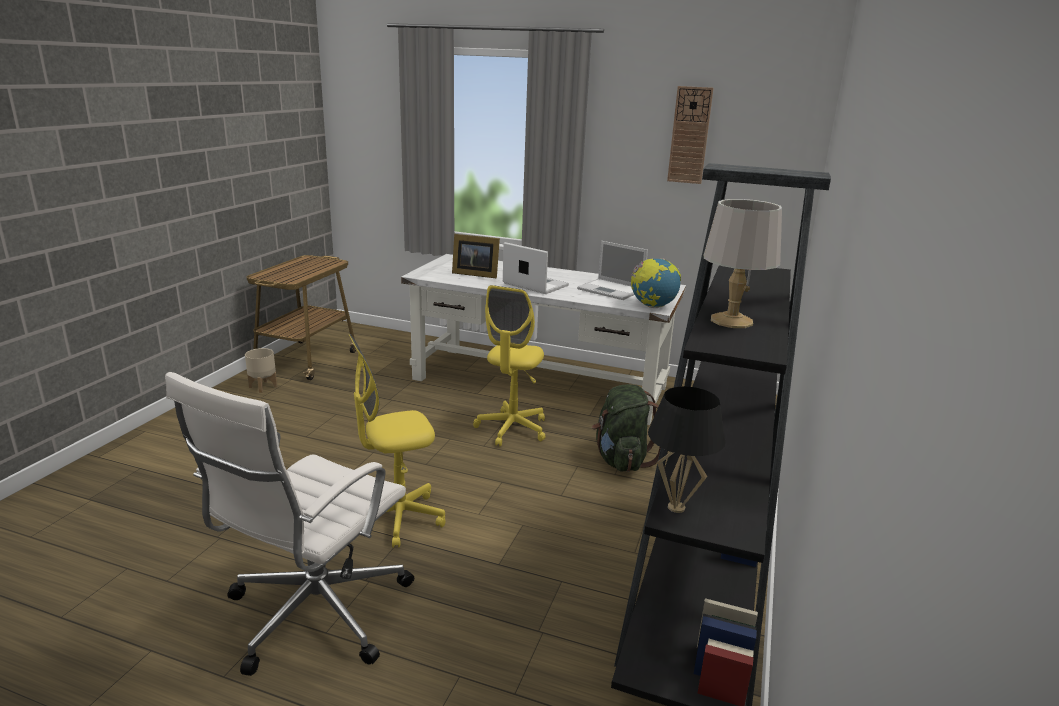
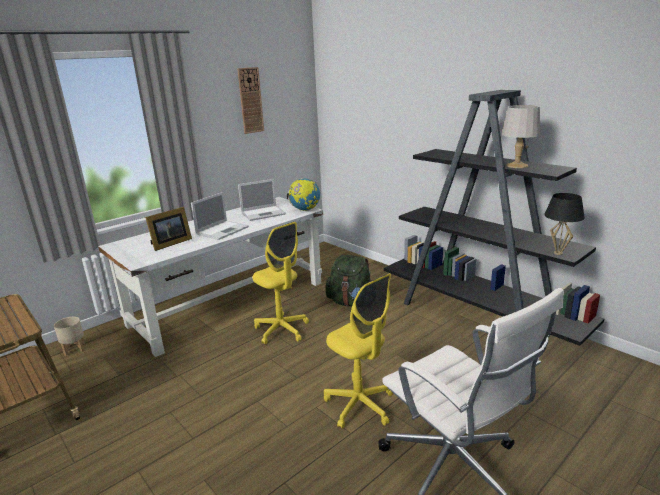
camera: 60 degrees left, 0 degrees up
beige planter [245,348,277,393] -> beige planter moved to [54,317,84,356]
yellow office chair [349,334,445,548] -> yellow office chair turned 45 degrees counterclockwise [324,273,393,429]
laptop [503,242,569,294] -> laptop turned 150 degrees clockwise [191,192,249,240]

